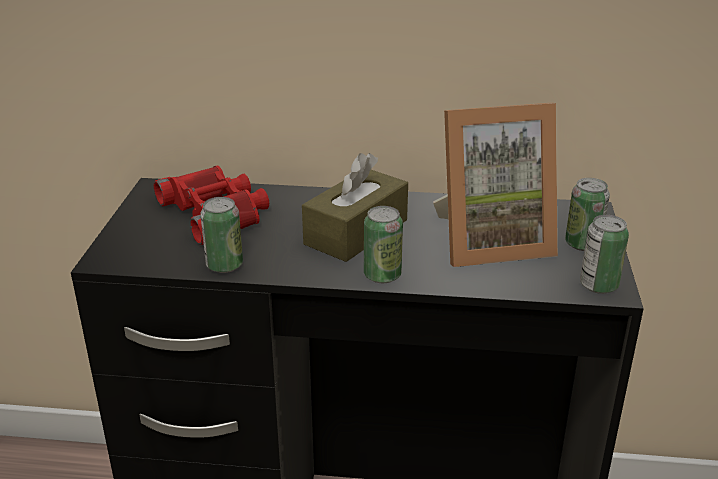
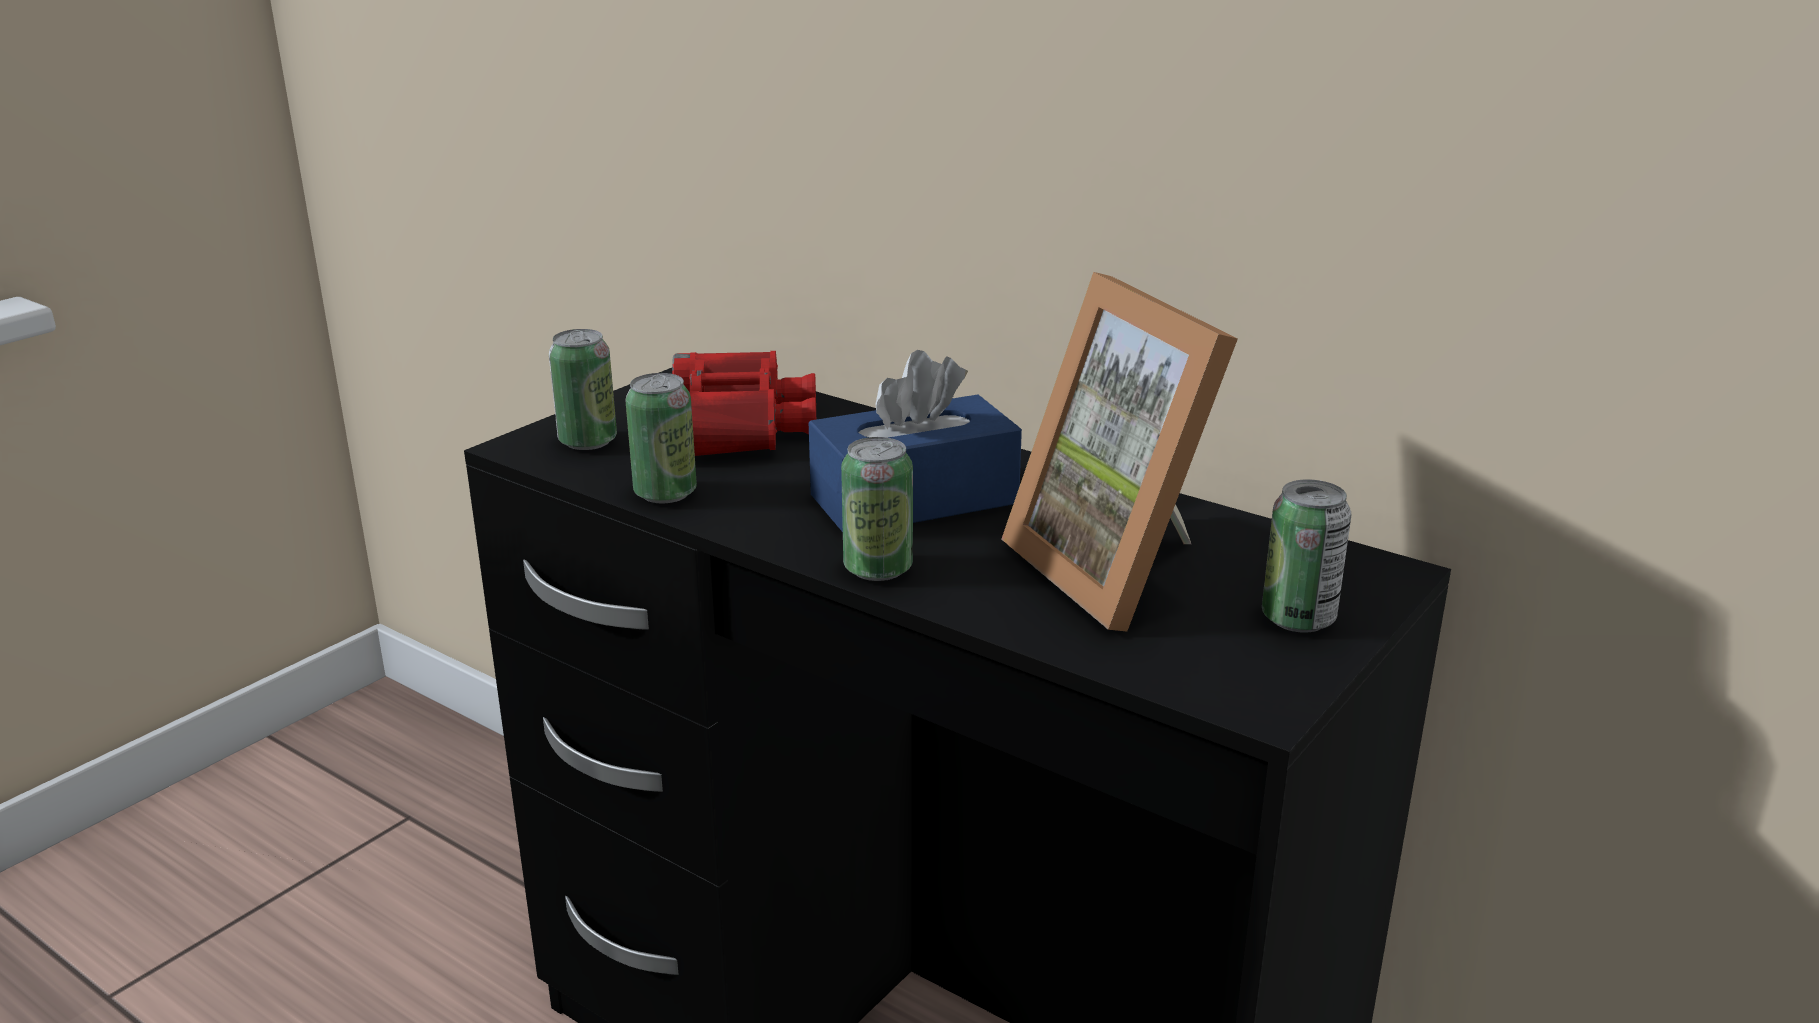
camera: 30 degrees right, 5 degrees down
brown tissue box [302,153,408,262] -> blue tissue box [809,350,1022,532]
picture frame [433,103,558,267] -> picture frame turned 45 degrees clockwise [1002,272,1238,631]
can [580,215,629,294] -> can moved to [549,329,617,450]

